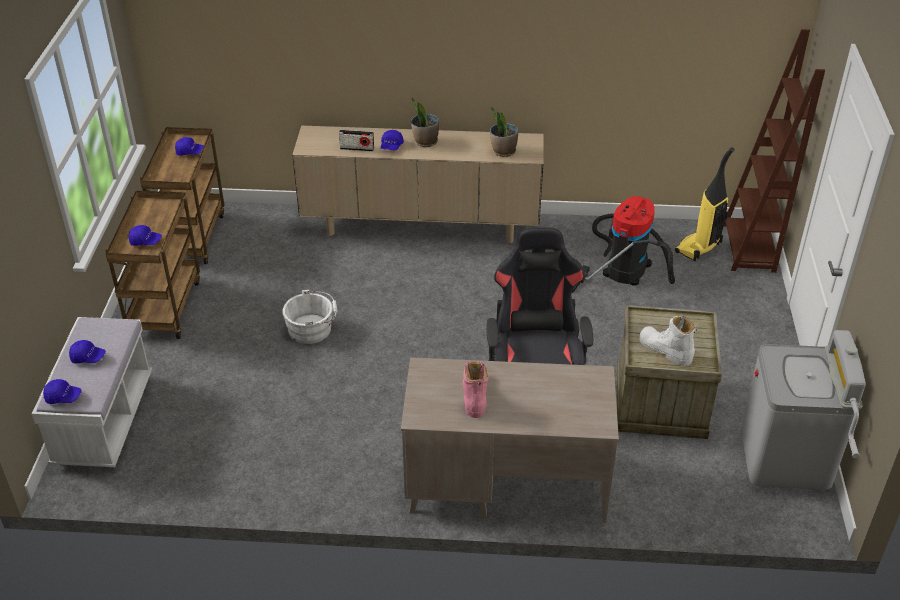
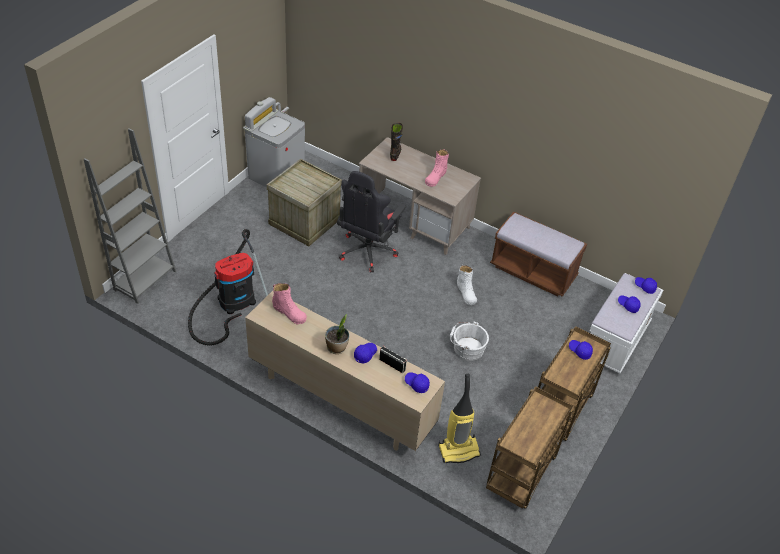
camera: 155 degrees left, 5 degrees up
blue cap [175,137,205,156] -> blue cap moved to [405,373,430,393]
potted plant [490,106,518,157] -> pink boot [272,283,307,324]
white boot [640,315,697,366] -> white boot moved to [457,265,477,305]
vacuum cleaner [675,147,735,261] -> vacuum cleaner moved to [438,374,481,463]
brown bookcase [723,29,825,273] -> grey bookcase [84,128,176,304]
none -> black boot [390,123,403,161]
none -> brown bench [490,212,587,297]

